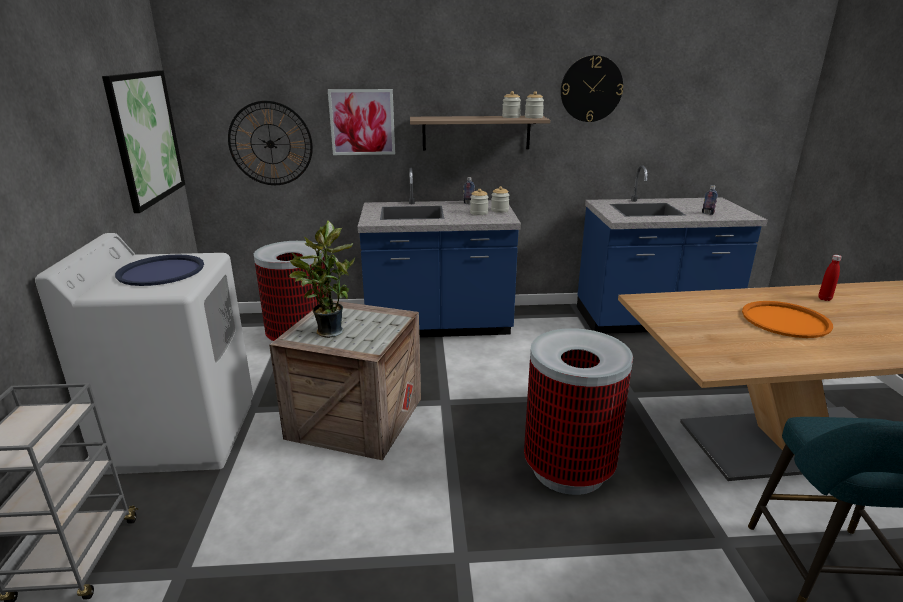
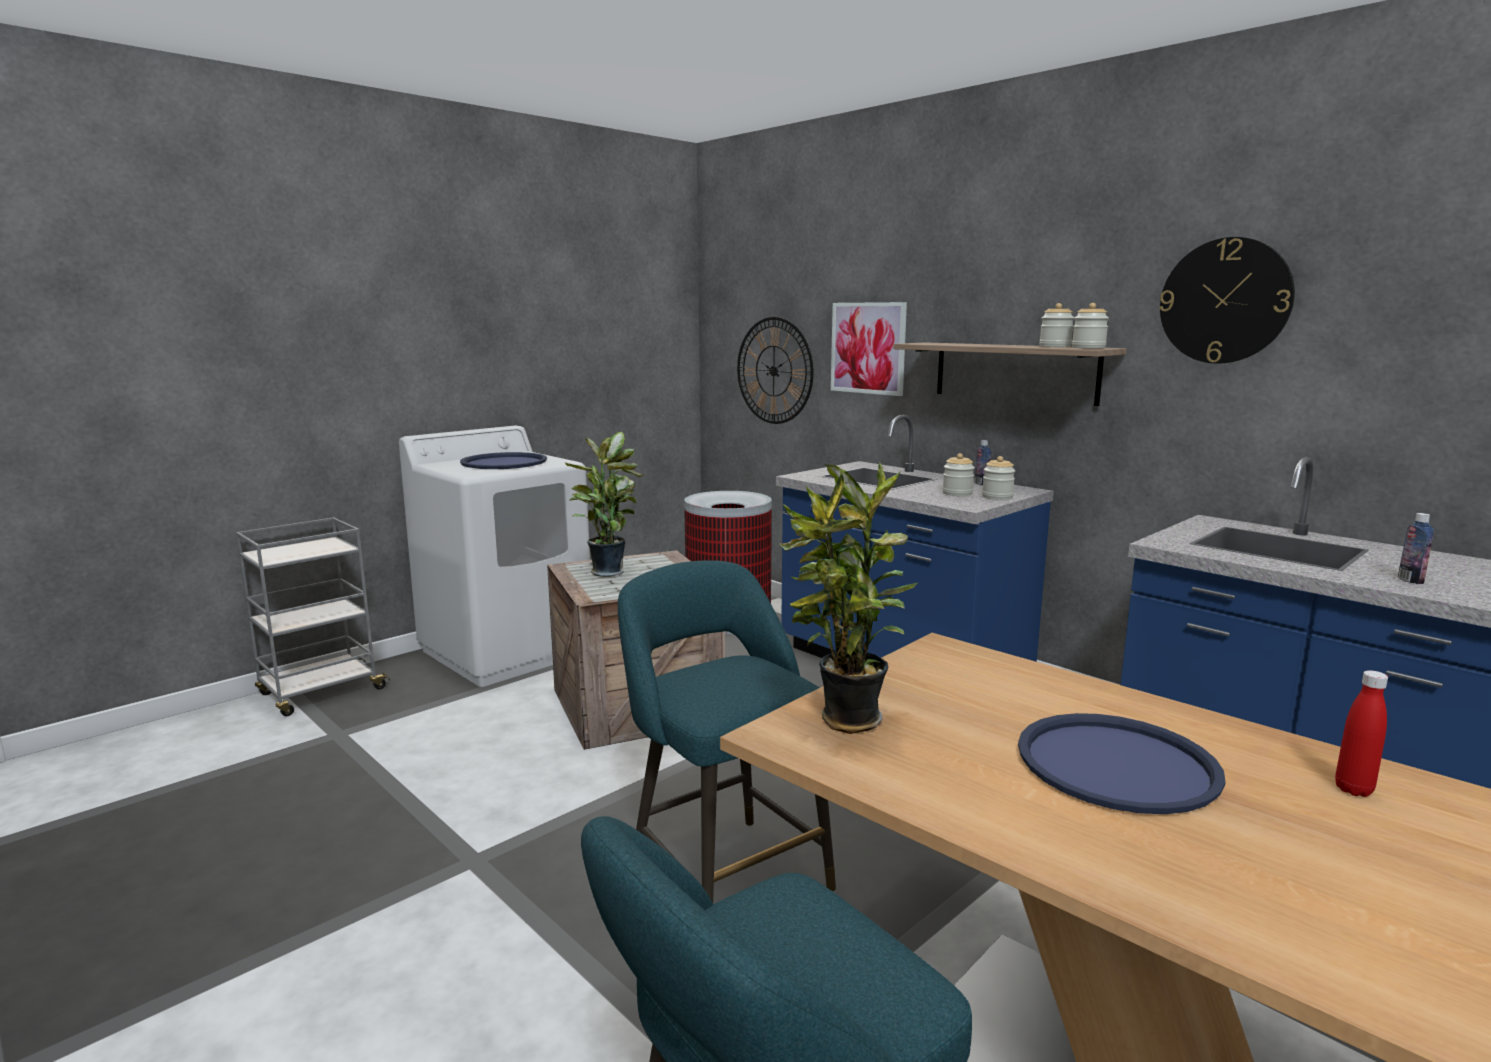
camera: 50 degrees right, 10 degrees down
picture [102,70,185,213] -> none
trash can [524,328,633,495] -> turquoise stool [618,560,836,902]
orange tray [742,301,833,338] -> blue tray [1018,713,1226,814]
none -> potted plant [779,462,919,734]

